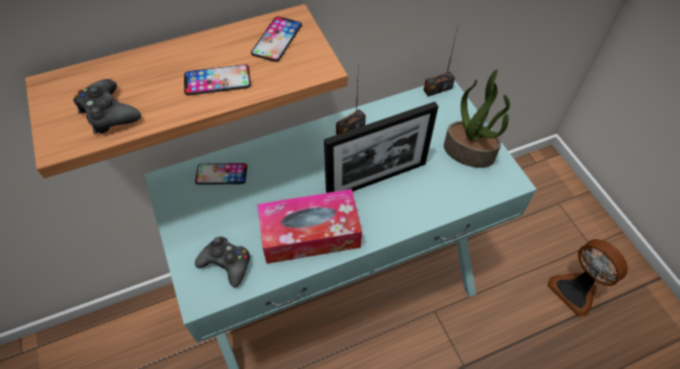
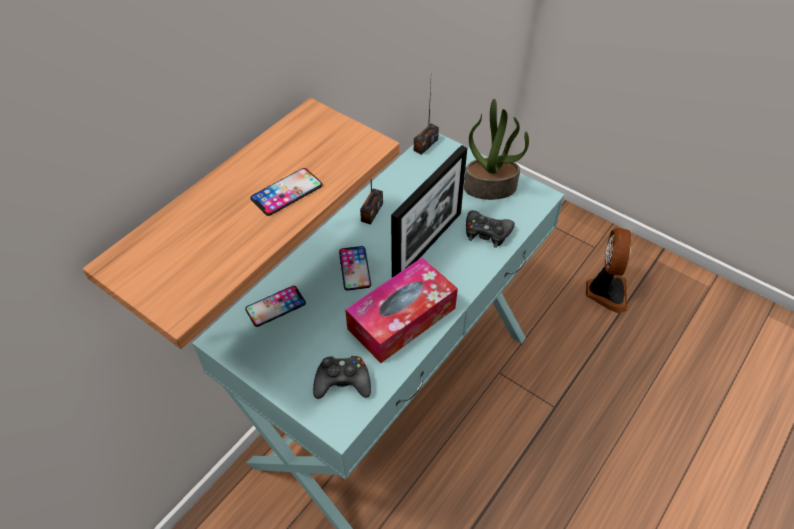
camera: 30 degrees left, 5 degrees down
black game controller [73,79,141,134] -> black game controller moved to [466,210,515,248]
phone [251,16,302,62] -> phone moved to [339,246,371,290]
fan [547,239,628,316] -> fan turned 105 degrees counterclockwise [586,228,631,313]

